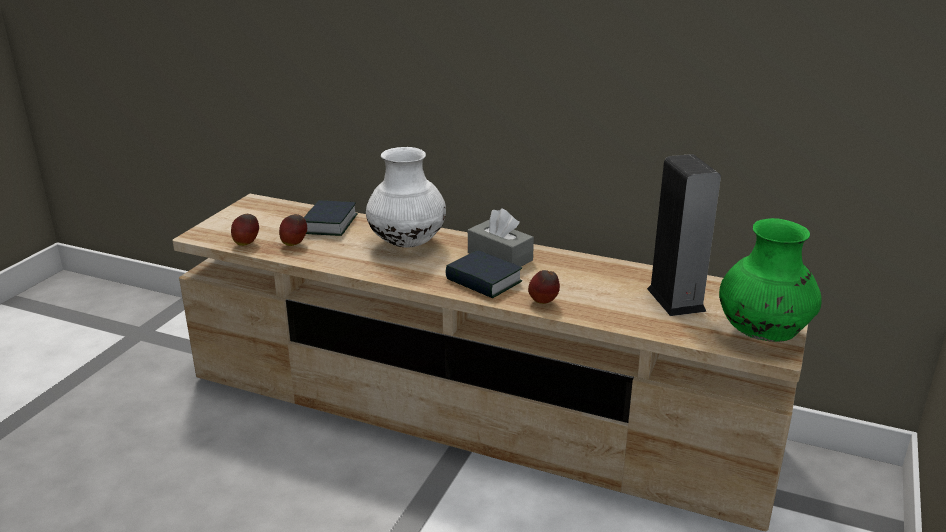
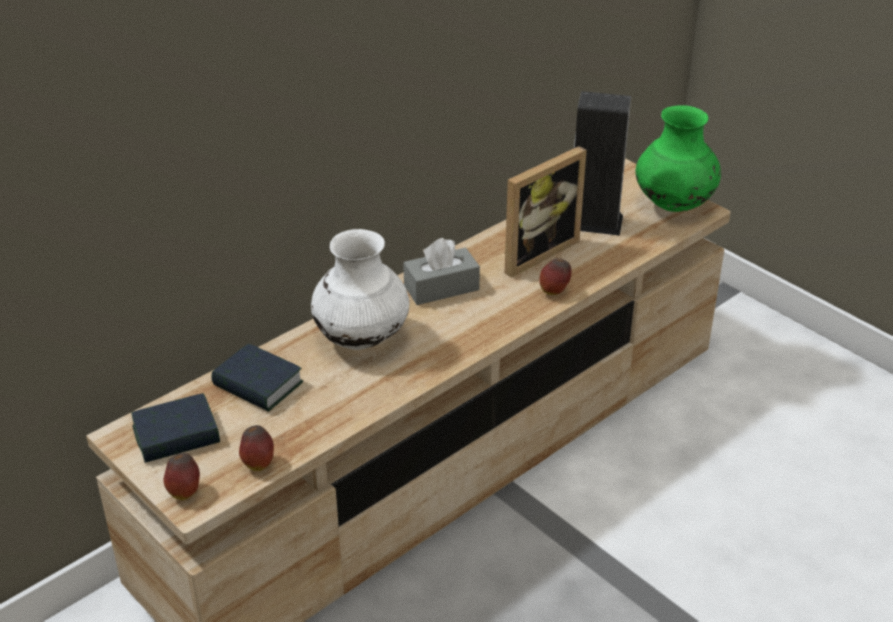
camera: 65 degrees left, 10 degrees up
apple [279,214,307,246] -> apple moved to [164,453,200,500]
book [446,250,522,298] -> book moved to [131,393,220,463]
none -> picture frame [504,146,587,278]

